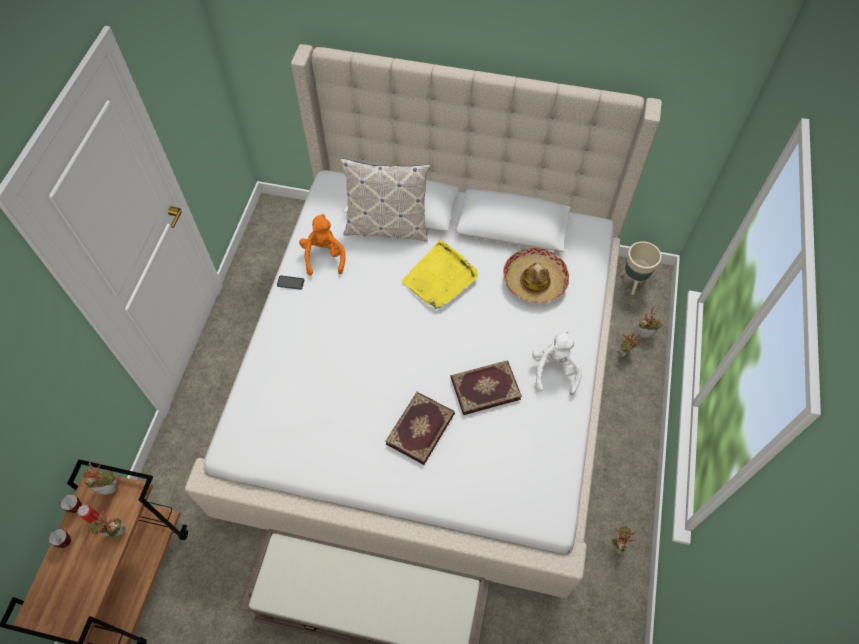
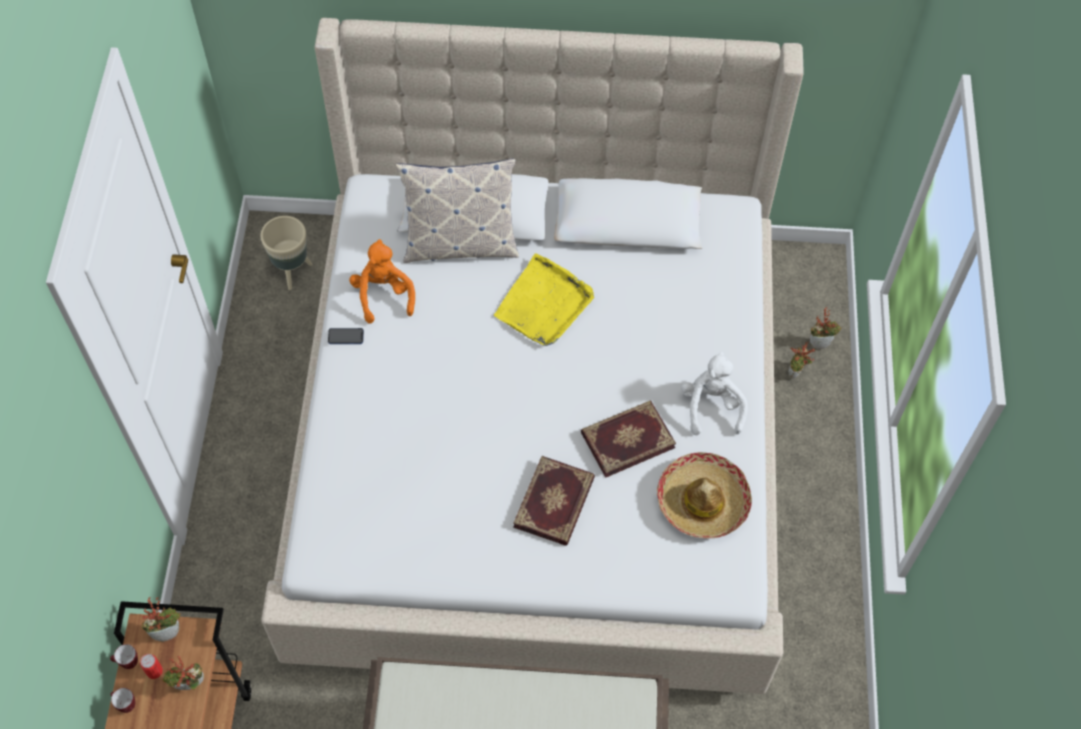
camera: 10 degrees left, 0 degrees up
hat [503,248,569,303] -> hat moved to [657,452,752,538]
potted plant [611,525,635,554] -> none
beige planter [620,241,662,295] -> beige planter moved to [260,216,312,290]

